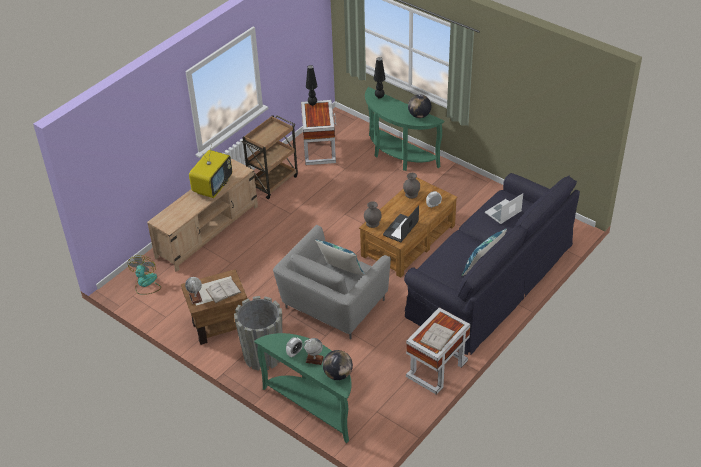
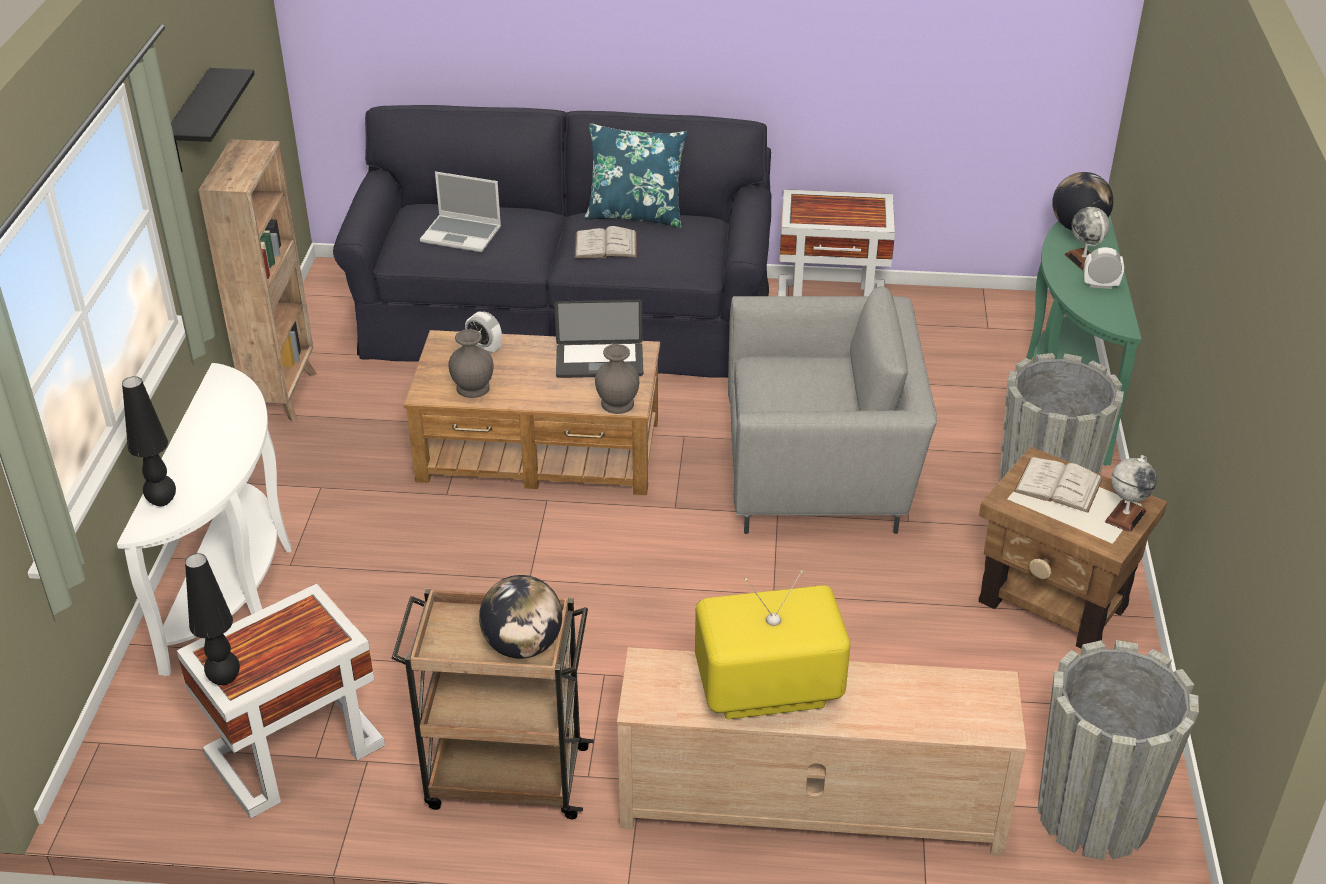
camera: 125 degrees left, 5 degrees down
fan [127,255,161,295] -> grey planter [1038,640,1199,860]
blue pillow [315,240,365,275] -> none
green console table [365,87,444,171] -> white console table [117,363,292,676]
globe [408,95,431,118] -> globe moved to [479,575,562,659]
white book [420,323,455,351] -> white book moved to [575,226,637,258]
none -> black shelf [171,68,255,173]
none -> brown bookcase [199,139,317,422]

